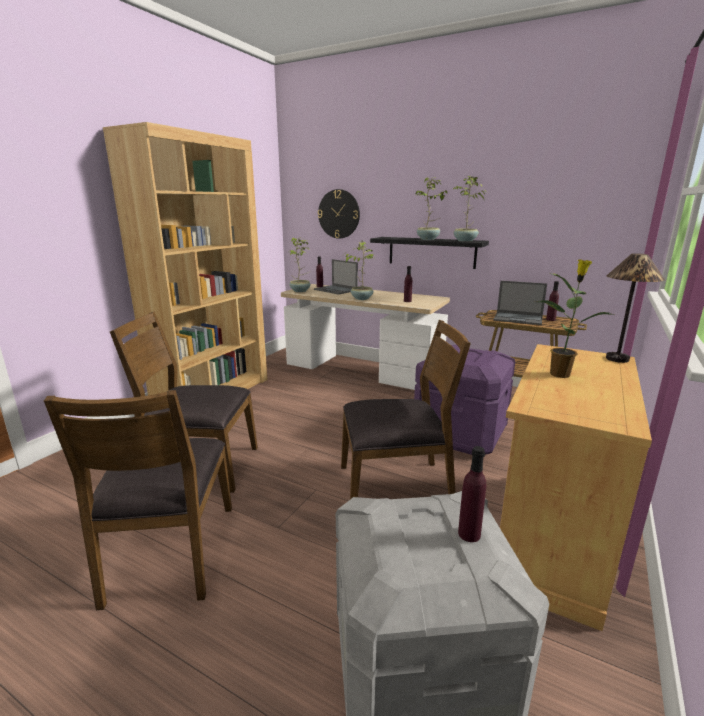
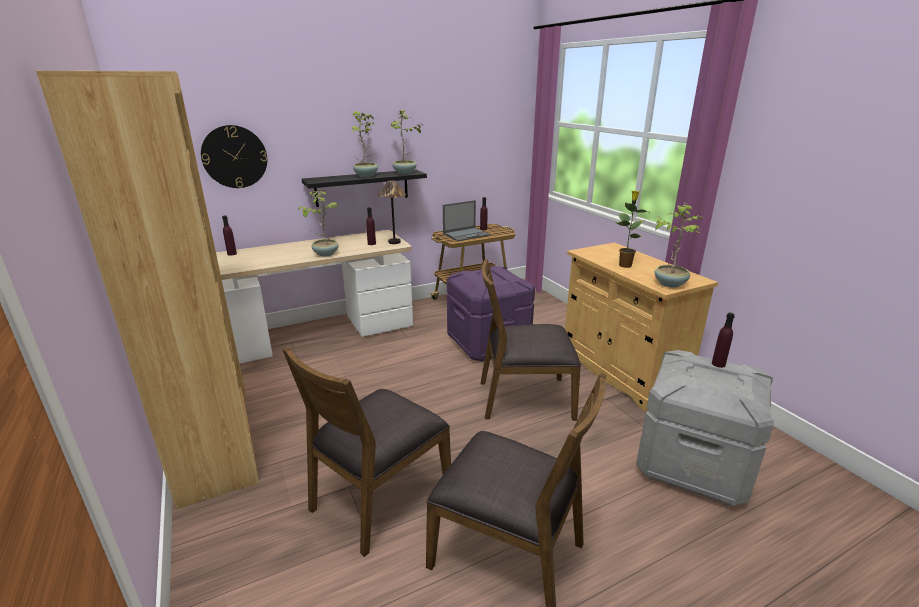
camera: 55 degrees left, 5 degrees up
potted plant [289,238,311,292] -> potted plant moved to [655,204,703,288]
laptop [314,259,358,295] -> none
brown chair [341,320,471,499] -> brown chair turned 120 degrees counterclockwise [481,259,581,421]
table lamp [606,253,665,363] -> table lamp moved to [377,180,406,244]

